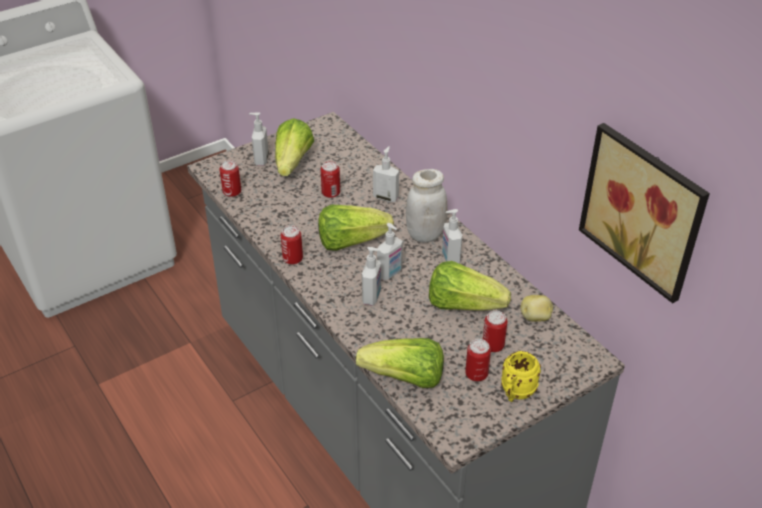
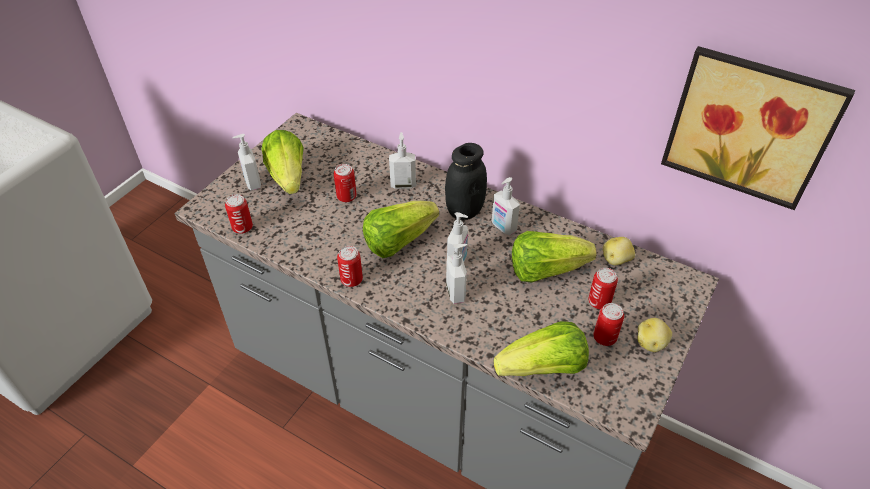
camera: 25 degrees left, 5 degrees up
white jar [406,169,448,243] -> black jar [445,143,487,220]
yellow mug [501,351,541,402] -> potato [637,318,672,352]

